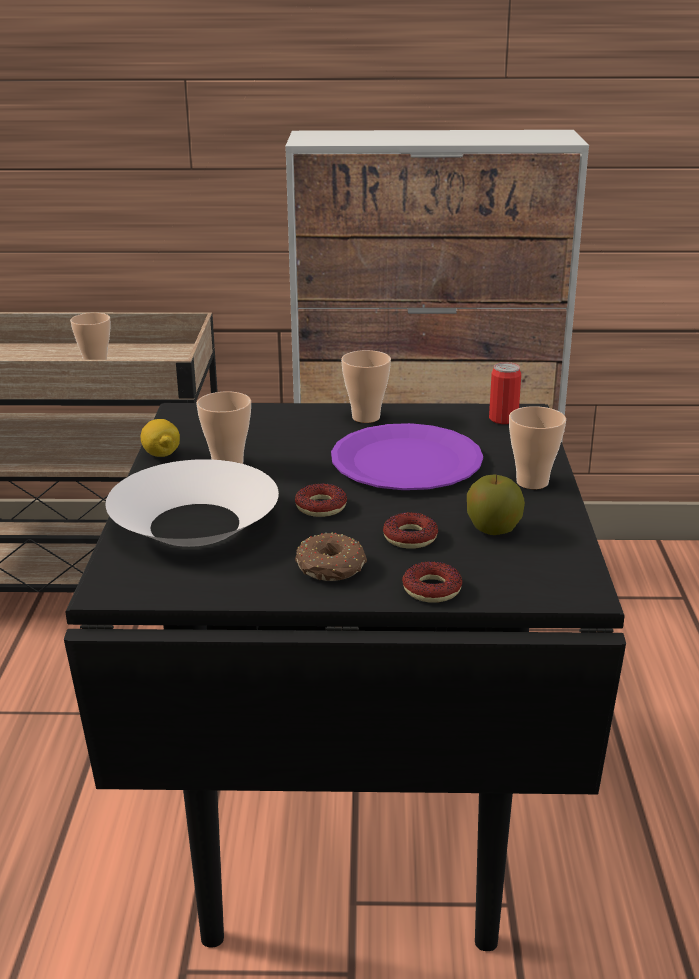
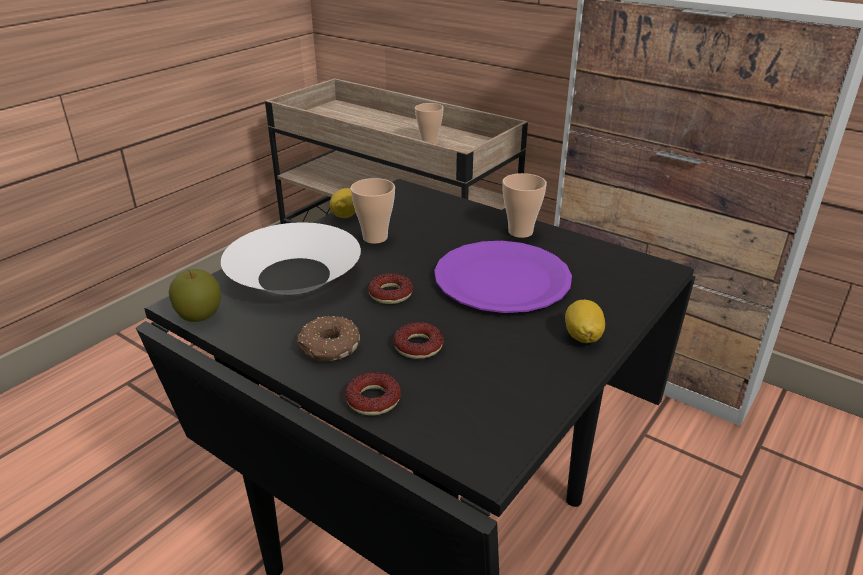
camera: 35 degrees right, 5 degrees up
apple [467,474,525,535] -> apple moved to [168,269,221,322]
can [489,362,521,424] -> none
cup [509,406,566,489] -> lemon [565,300,605,343]

